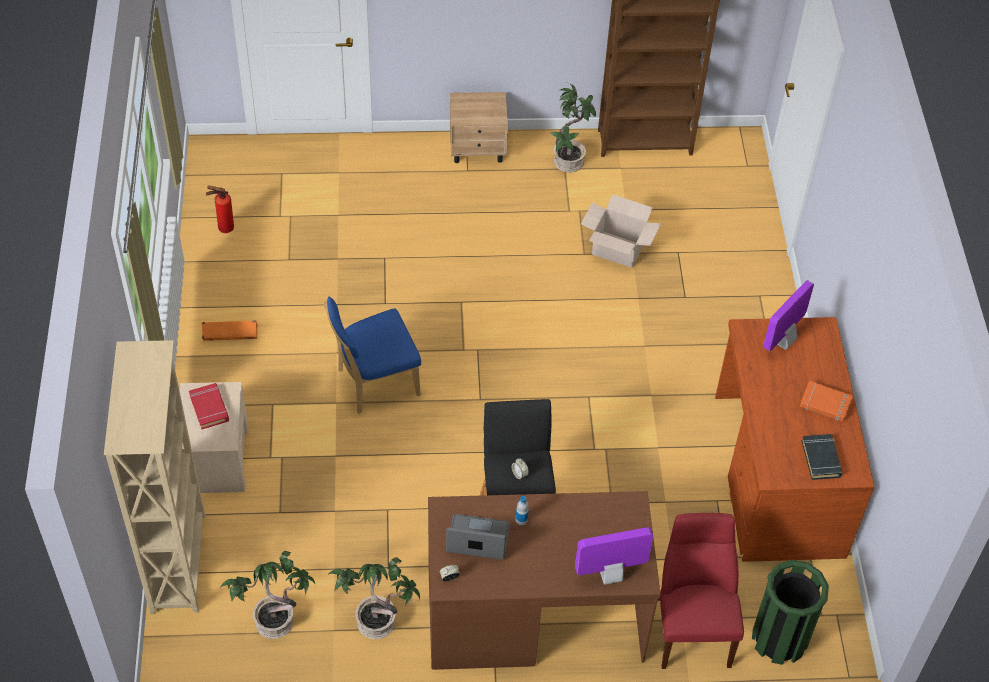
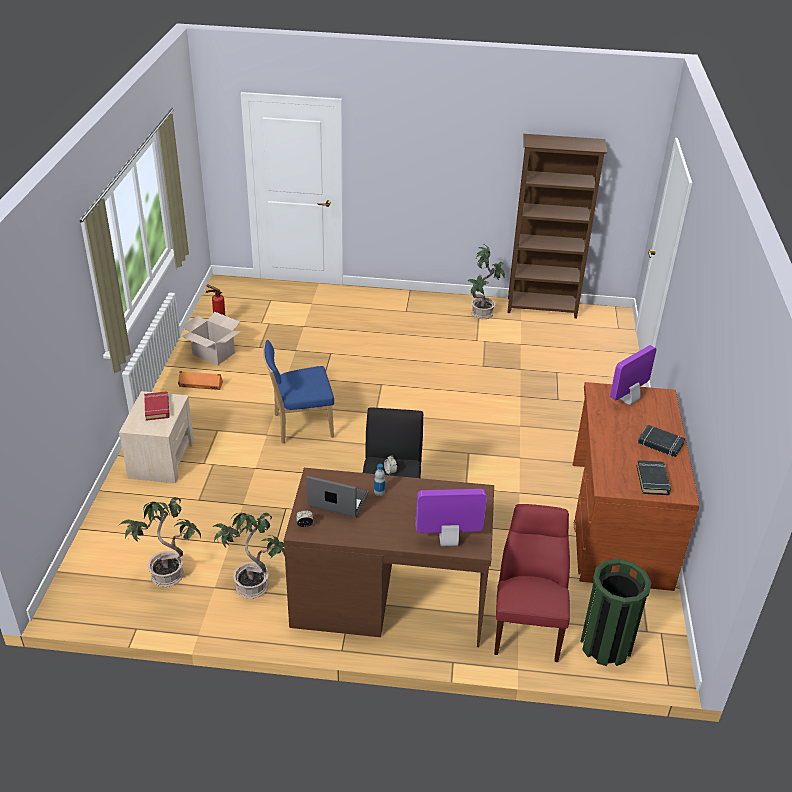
camera: 10 degrees right, 15 degrees down
beige bookcase [104,340,205,614] -> none
beige nightstand [450,92,508,163] -> none
cardboard box [581,194,661,268] -> cardboard box moved to [181,312,241,365]
orange book [800,381,853,422] -> black book [638,425,685,457]

